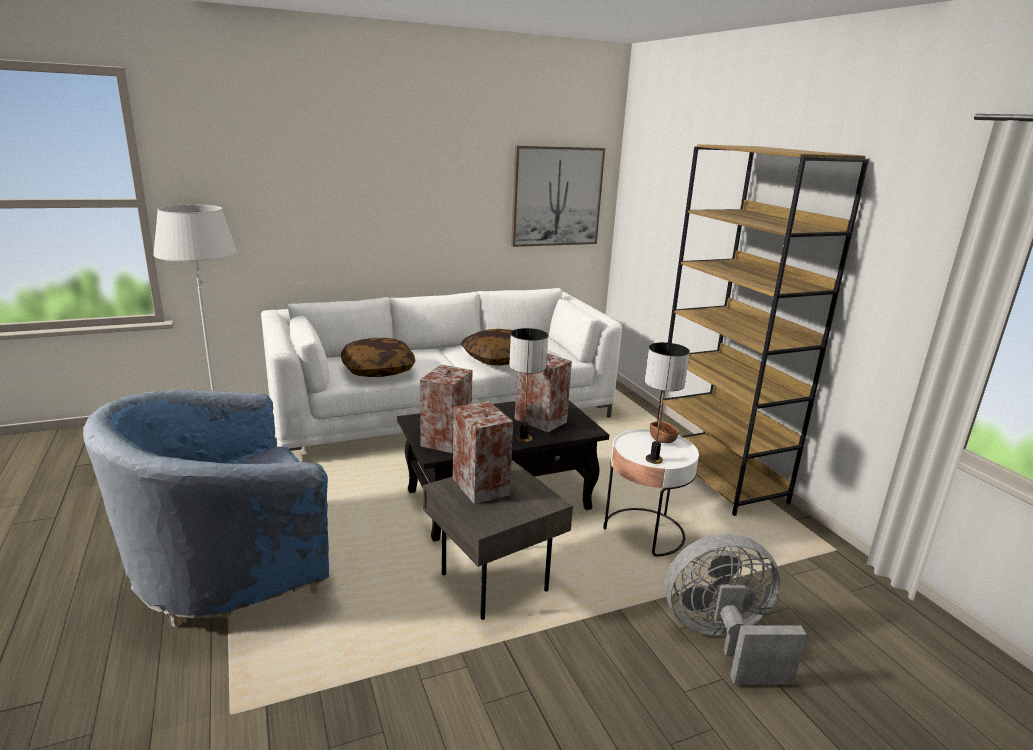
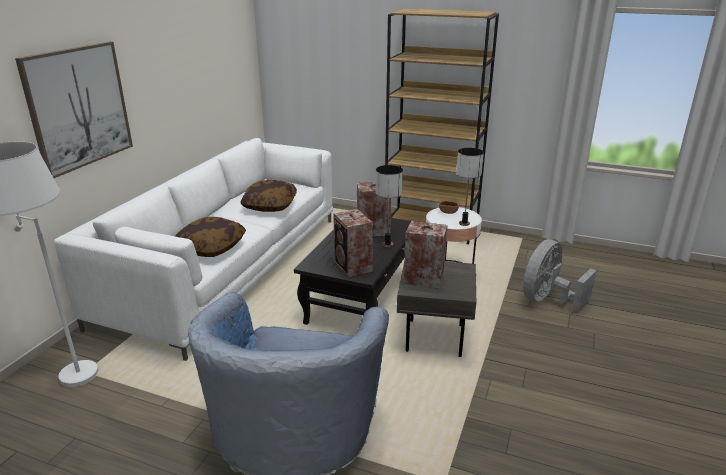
camera: 45 degrees left, 5 degrees up
picture [511,145,605,247] -> picture moved to [15,42,133,178]

